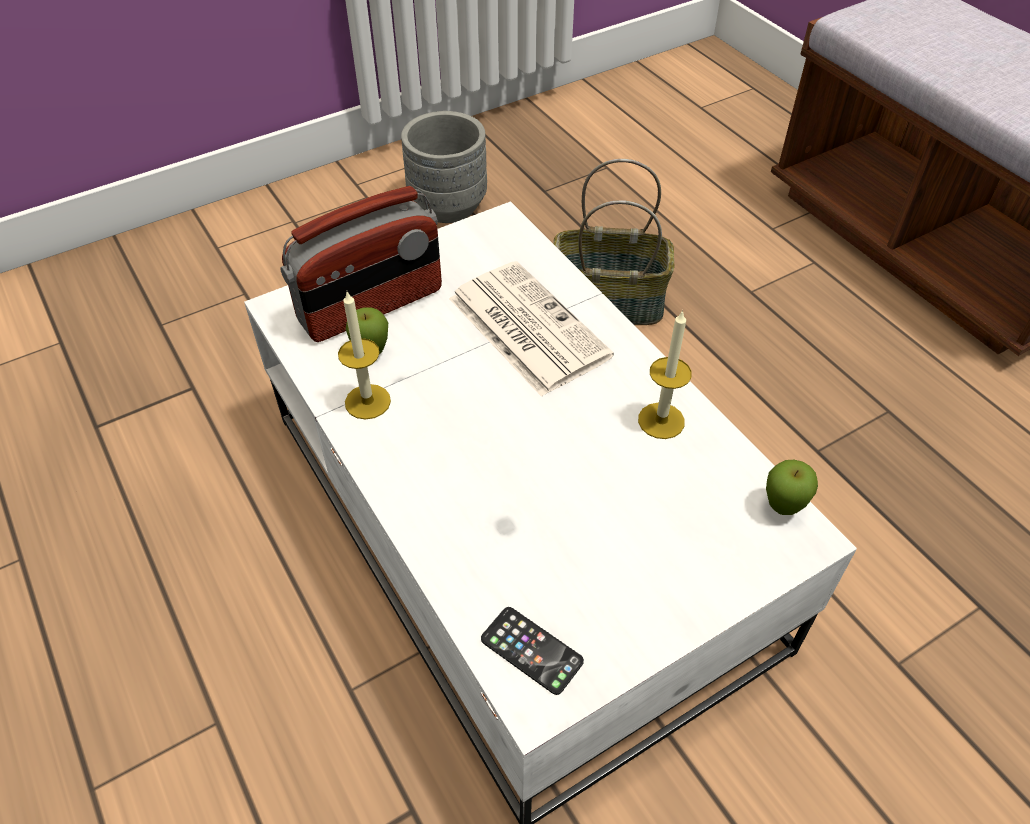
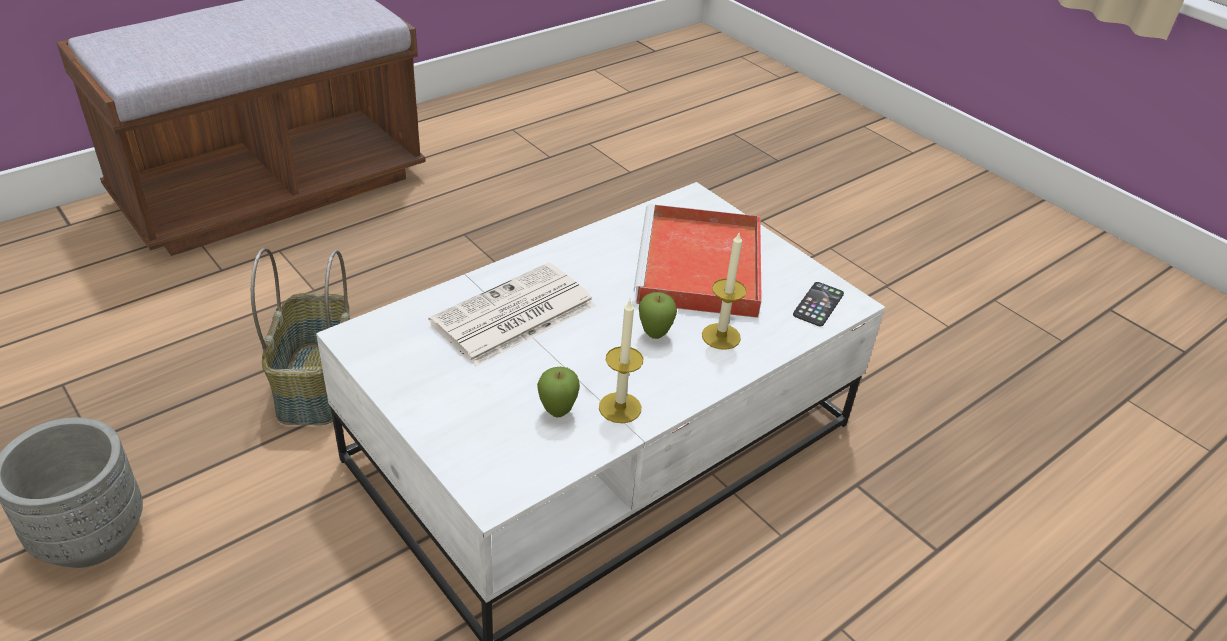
camera: 100 degrees left, 10 degrees down
radio [280,186,442,342] -> none
candle [638,310,692,439] -> candle moved to [702,231,747,350]
apple [766,460,818,515] -> apple moved to [639,292,677,339]
none -> red tray [633,204,762,318]

